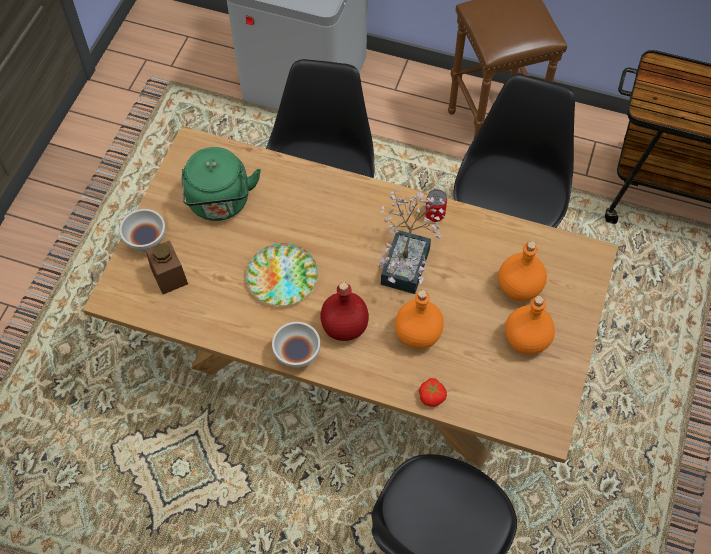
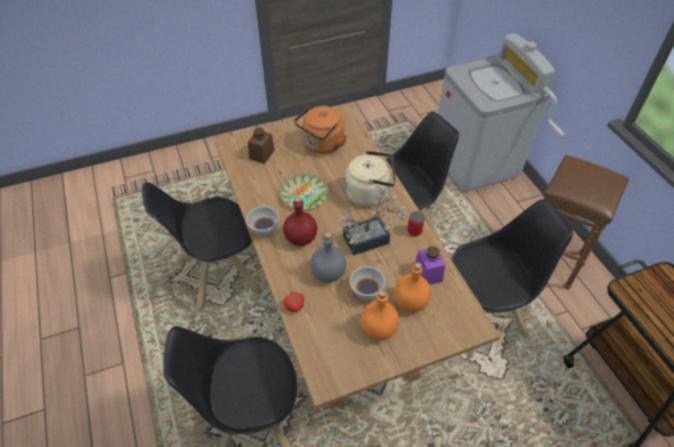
camera: 50 degrees right, 10 degrees down
white bowl [120,209,166,252] -> white bowl moved to [350,266,385,301]
green kettle [182,147,261,221] -> orange kettle [294,106,347,154]
orange bottle [395,290,444,349] -> grey bottle [311,233,346,282]
none -> black chair [142,182,263,312]
none -> beige kettle [345,151,396,207]
none -> purple jar [415,246,446,285]

